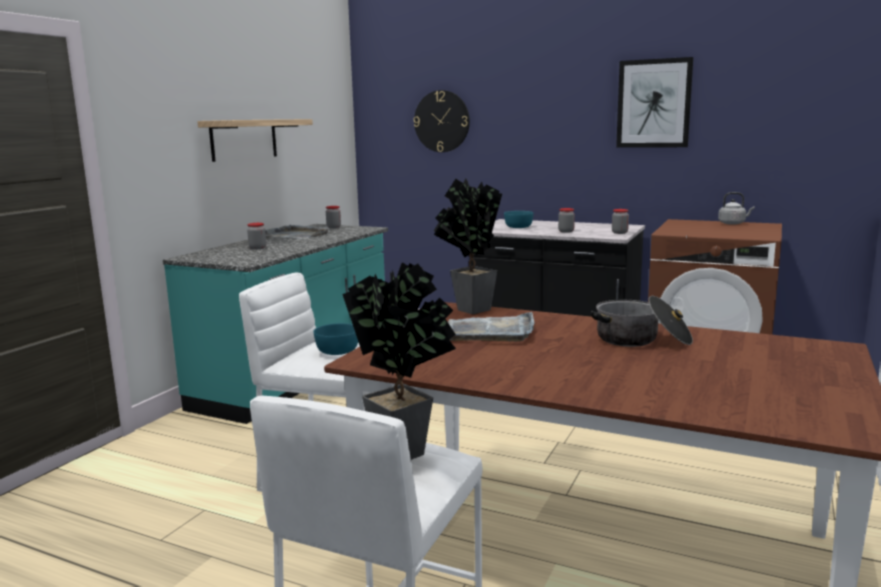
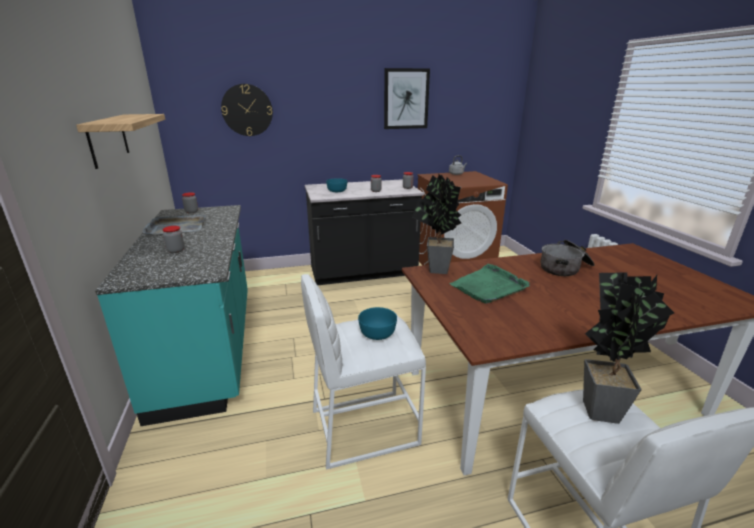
camera: 40 degrees left, 10 degrees up
grey tray [448,312,535,341] -> green tray [449,264,530,304]

